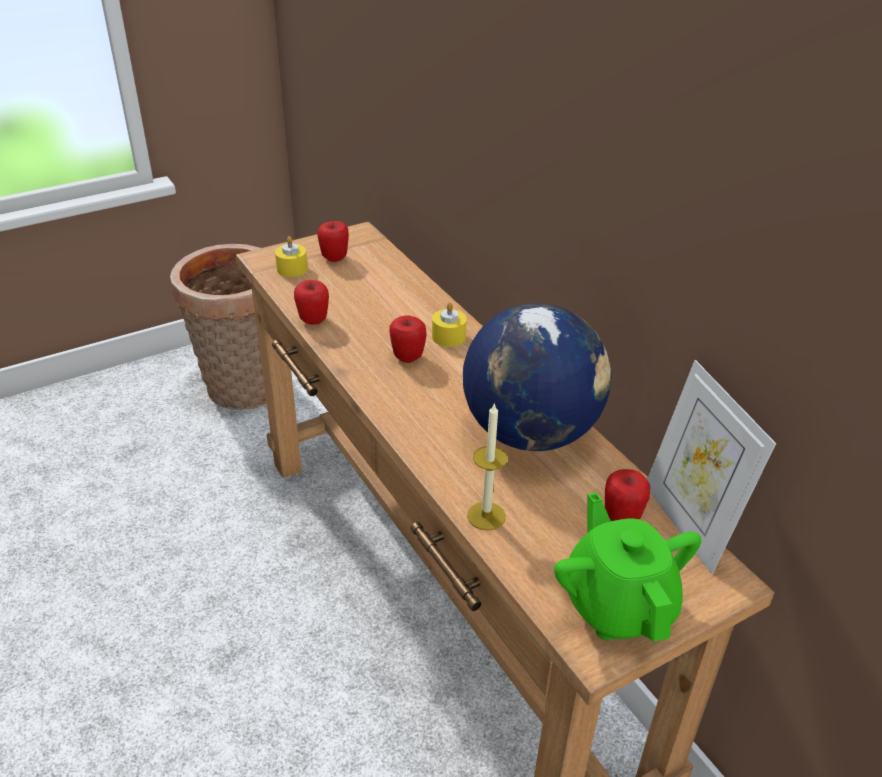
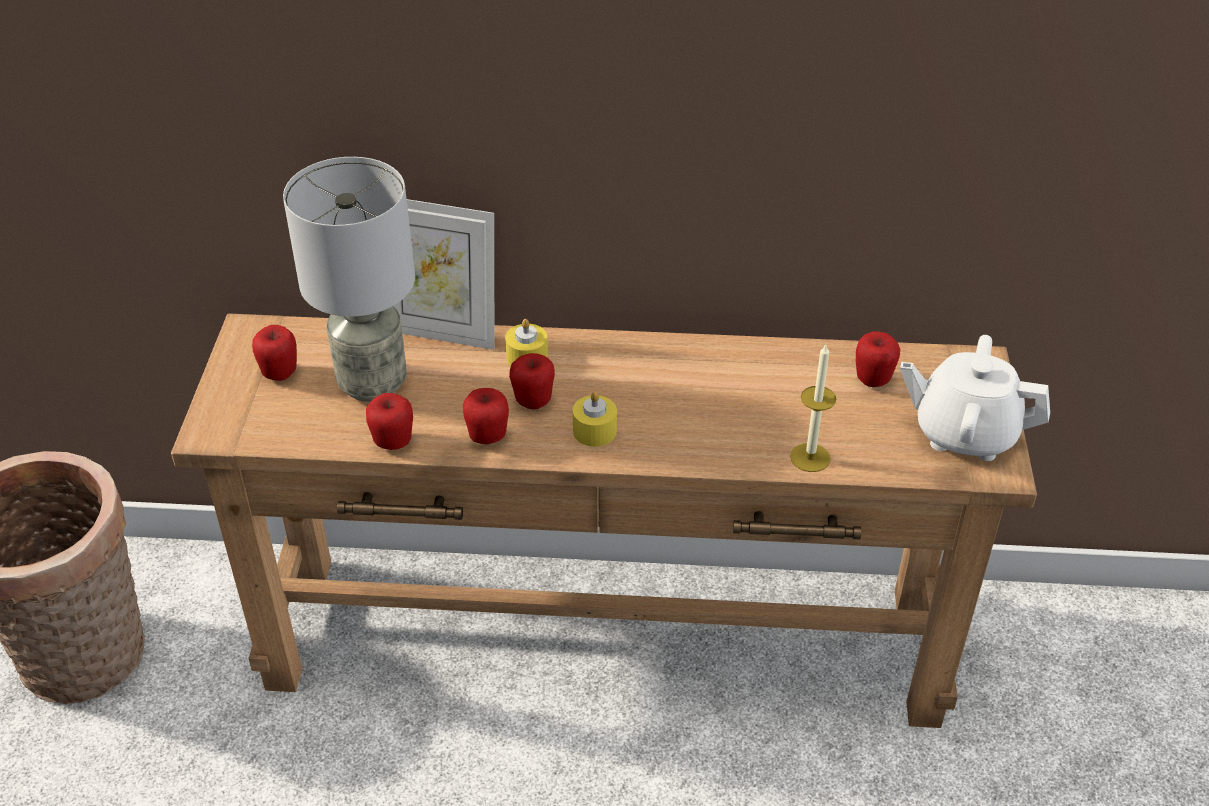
camera: 55 degrees left, 5 degrees up
yellow candle [275,236,308,277] -> yellow candle moved to [573,392,617,447]
globe [463,303,611,451] -> none
green teapot [554,492,701,641] -> white teapot [900,335,1050,461]
picture frame [647,360,776,574] -> picture frame moved to [393,199,494,350]
none -> grey table lamp [283,157,415,402]
none -> apple [463,388,509,444]

